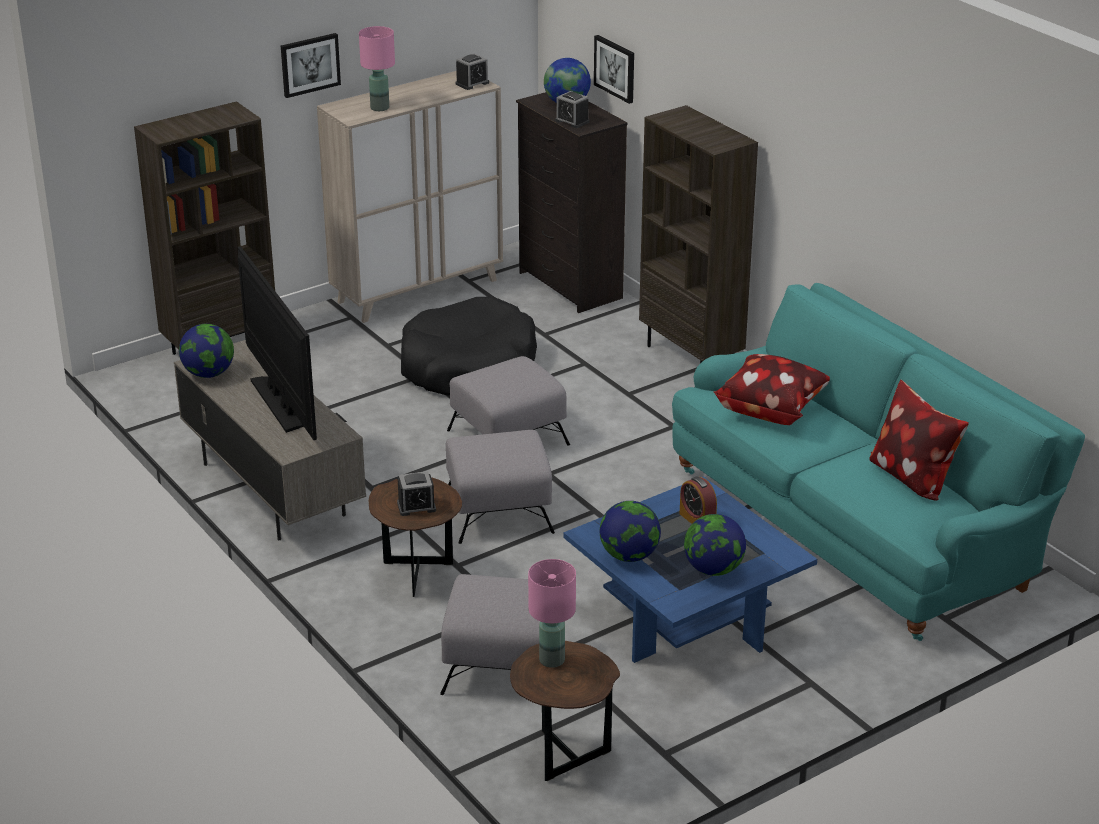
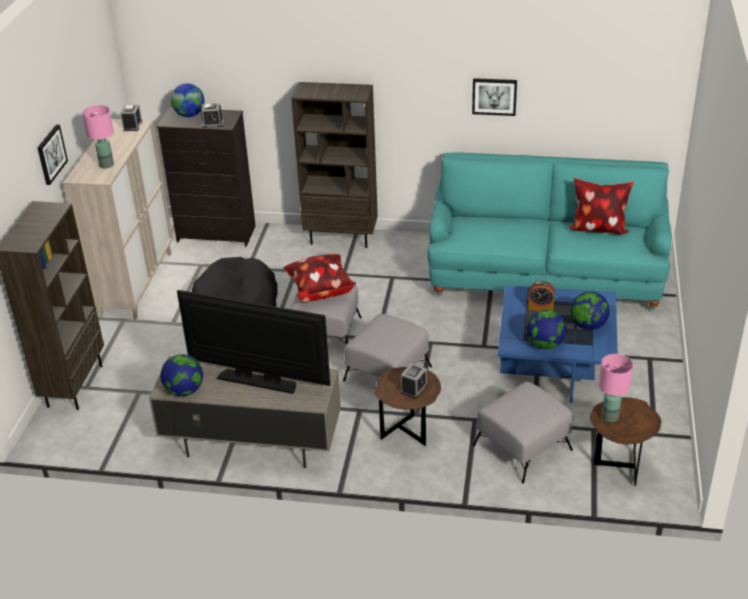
camera: 45 degrees left, 5 degrees up
picture [594,35,634,104] -> picture moved to [472,78,517,116]
pillow [713,354,830,425] -> pillow moved to [284,254,356,302]

